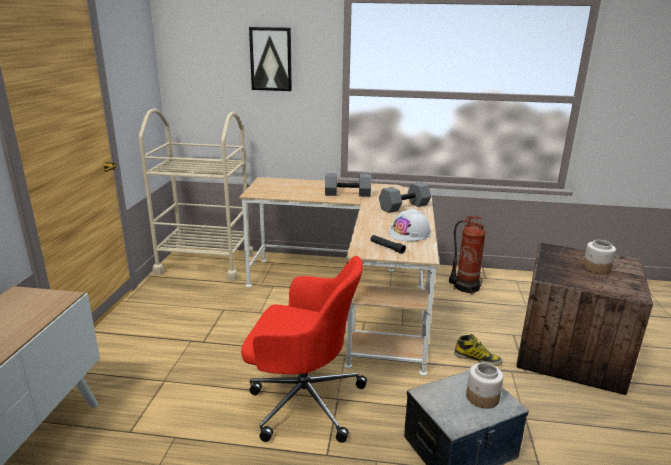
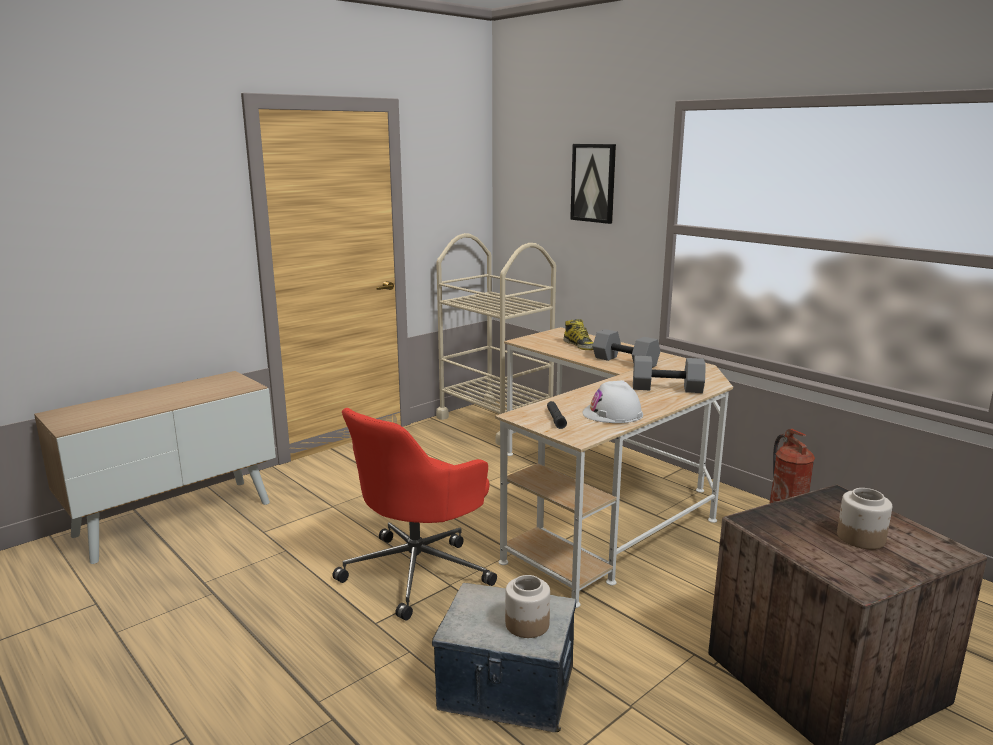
camera: 40 degrees right, 5 degrees down
red office chair [241,256,367,443] -> red office chair turned 75 degrees clockwise [333,408,497,621]
boot [454,334,503,366] -> boot moved to [563,319,594,350]

